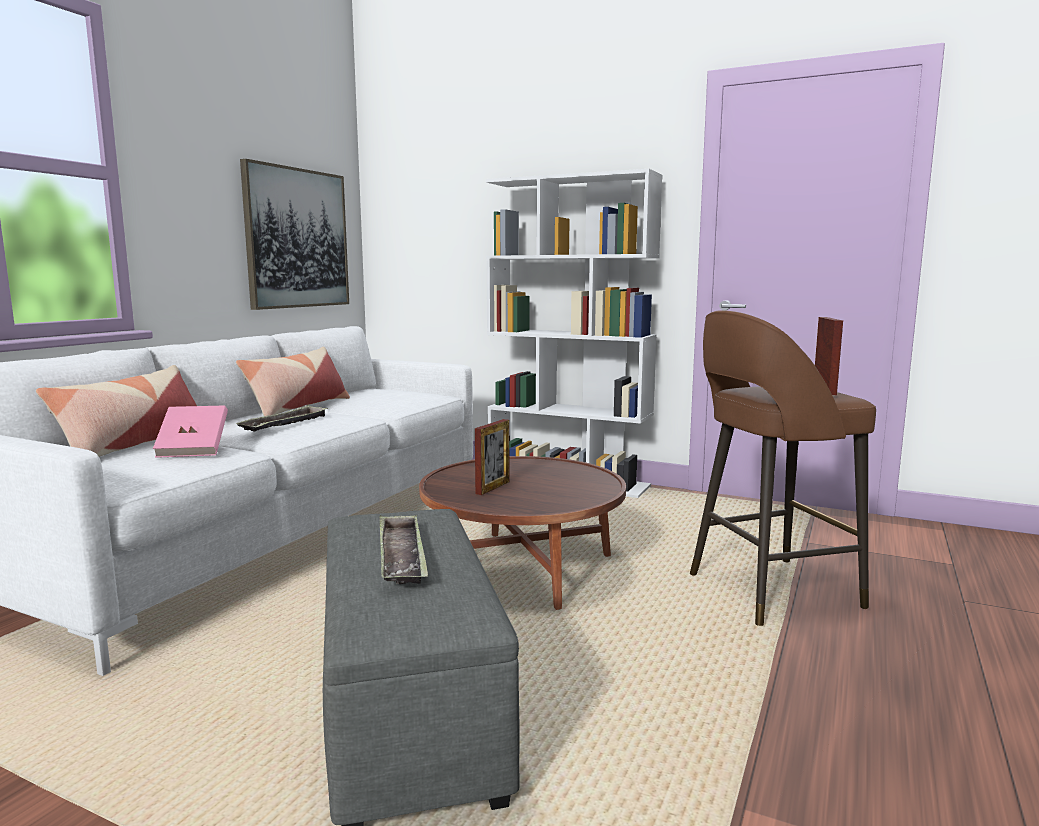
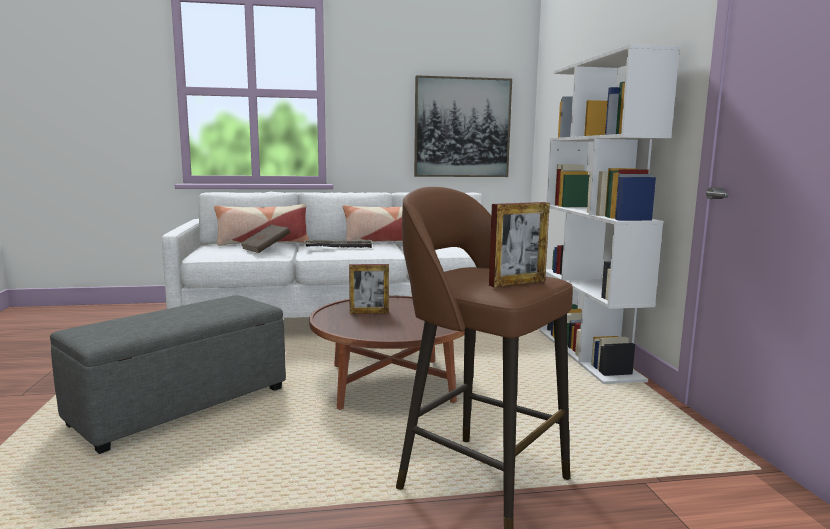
camera: 55 degrees right, 0 degrees up
pink book [153,405,228,458] -> brown book [240,225,290,253]
tray [379,515,428,584] -> none

